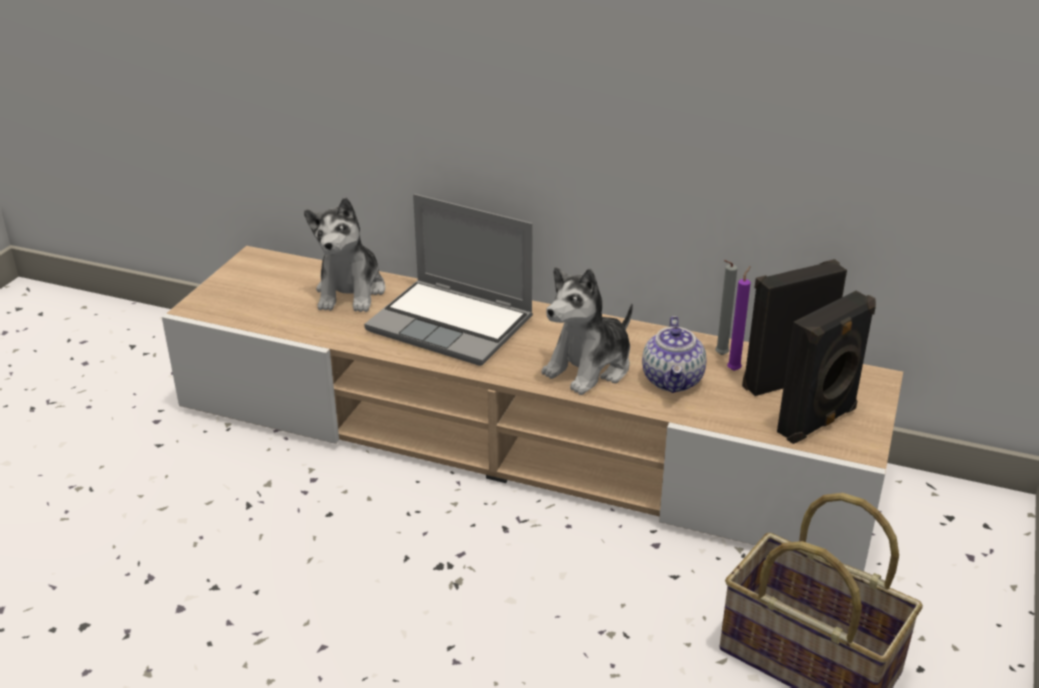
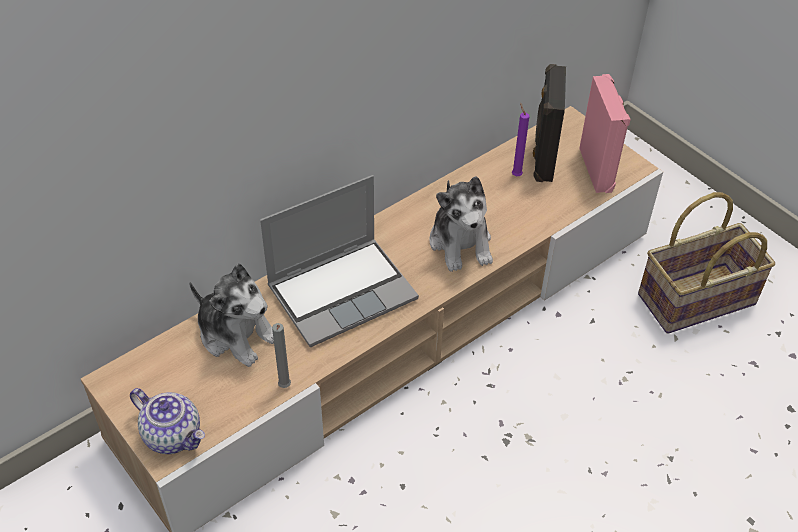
camera: 60 degrees left, 15 degrees up
teapot [642,316,707,393] -> teapot moved to [130,388,205,454]
grey candle [715,260,737,355] -> grey candle moved to [272,323,291,388]
black speaker [777,291,876,444] -> pink speaker [579,74,631,193]

